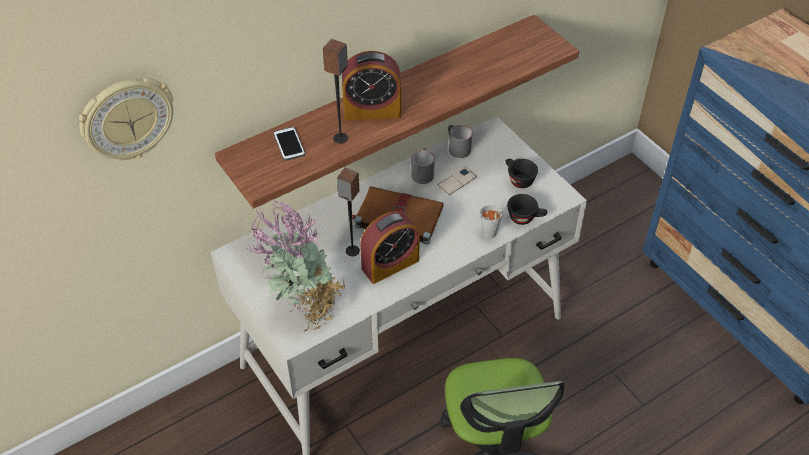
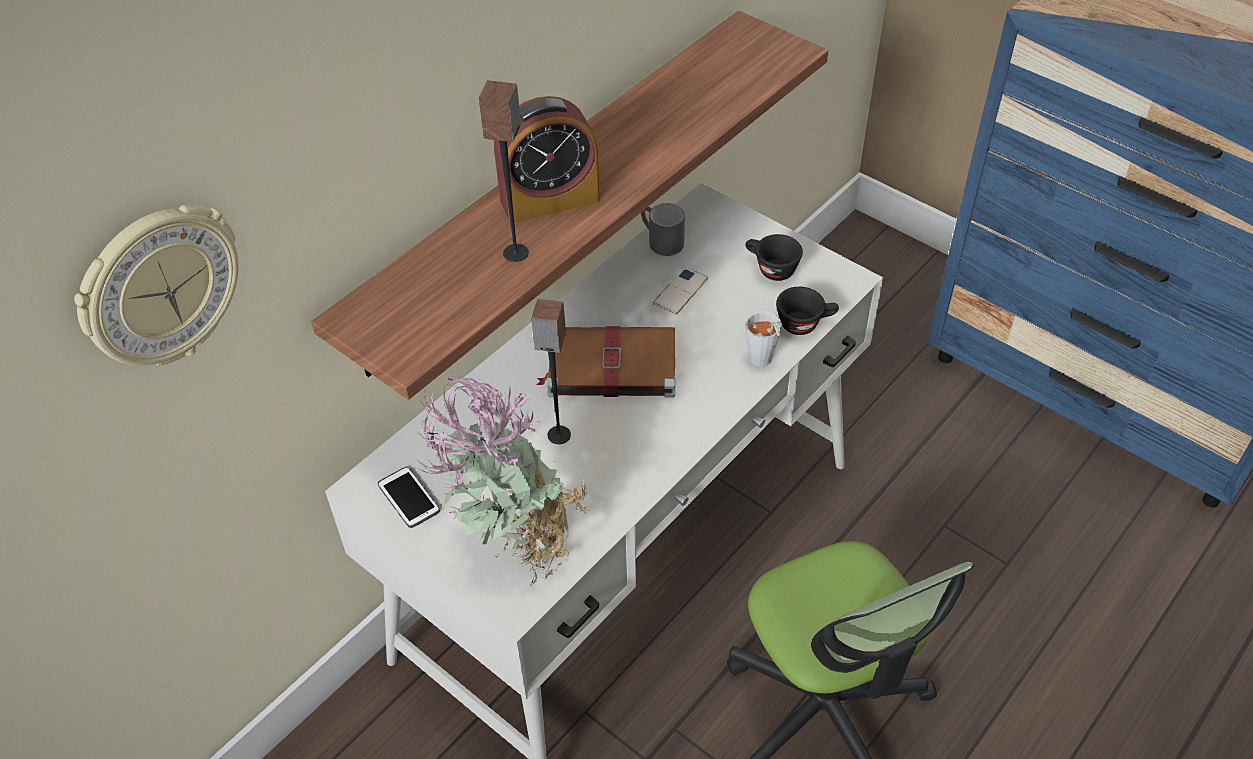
camera: 15 degrees left, 0 degrees up
phone [273,127,305,161] -> phone moved to [378,467,440,528]
alarm clock [360,211,420,284] -> none
grey mug [411,148,435,184] -> none

